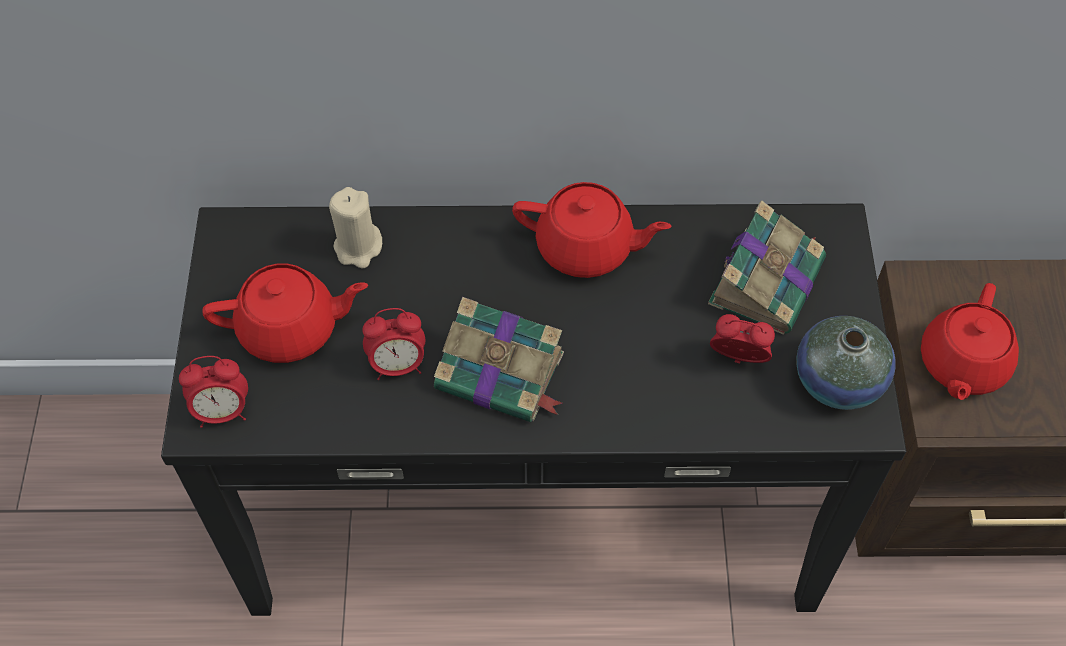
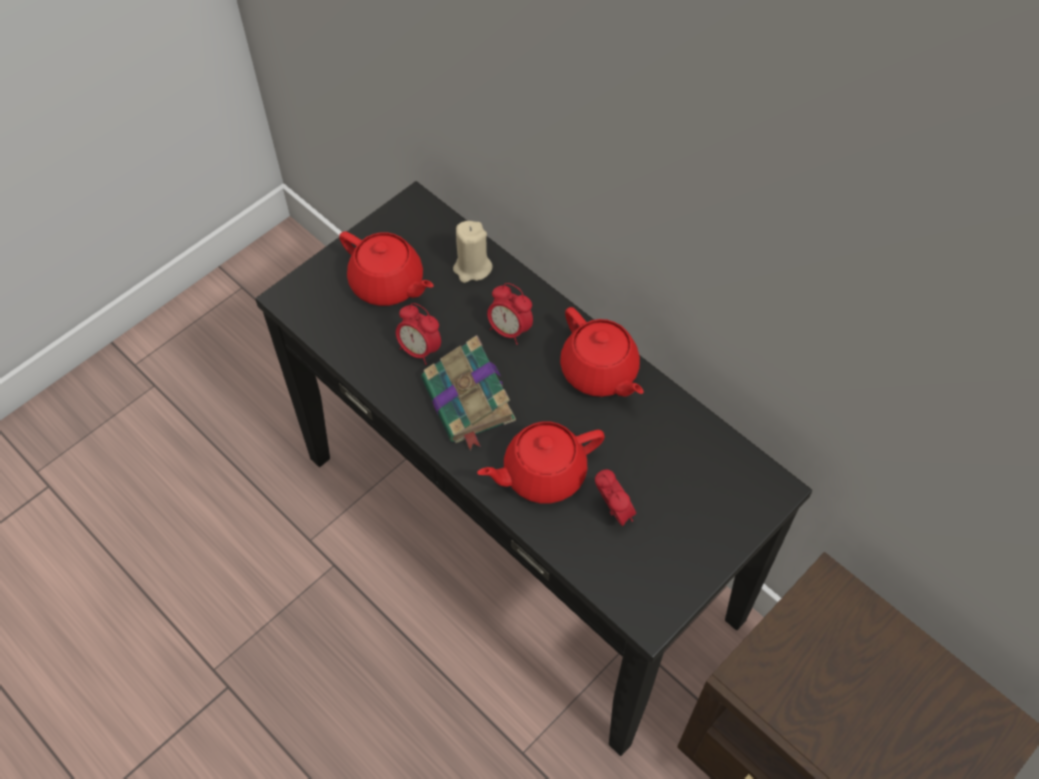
camera: 45 degrees right, 0 degrees up
alarm clock [179,356,248,428] -> alarm clock moved to [487,283,533,345]
book [708,201,826,335] -> none
vase [796,316,896,410] -> none
red teapot [921,283,1019,400] -> red teapot moved to [477,421,605,503]

